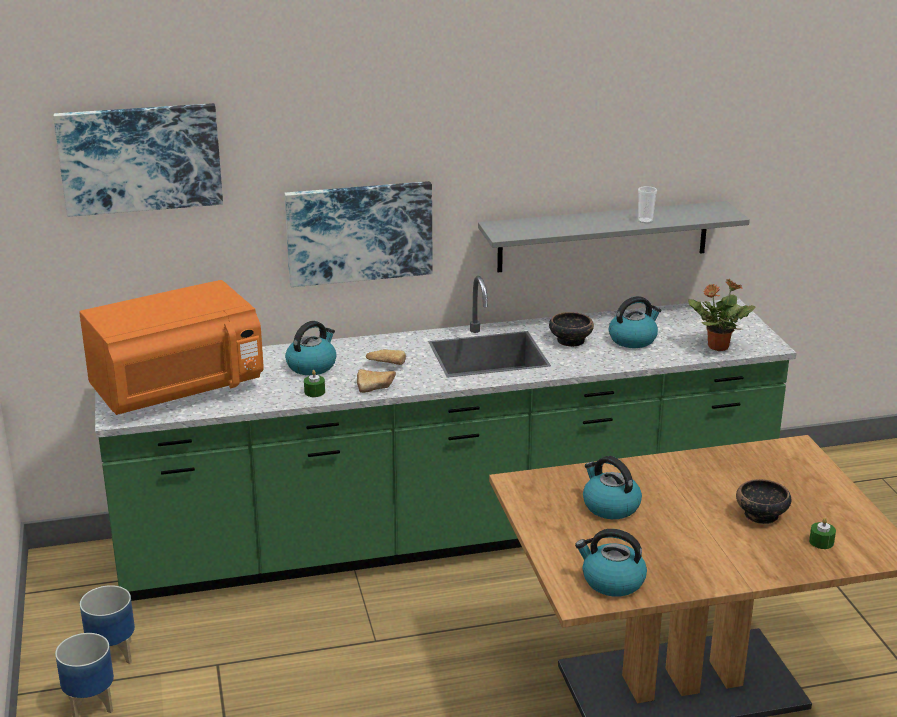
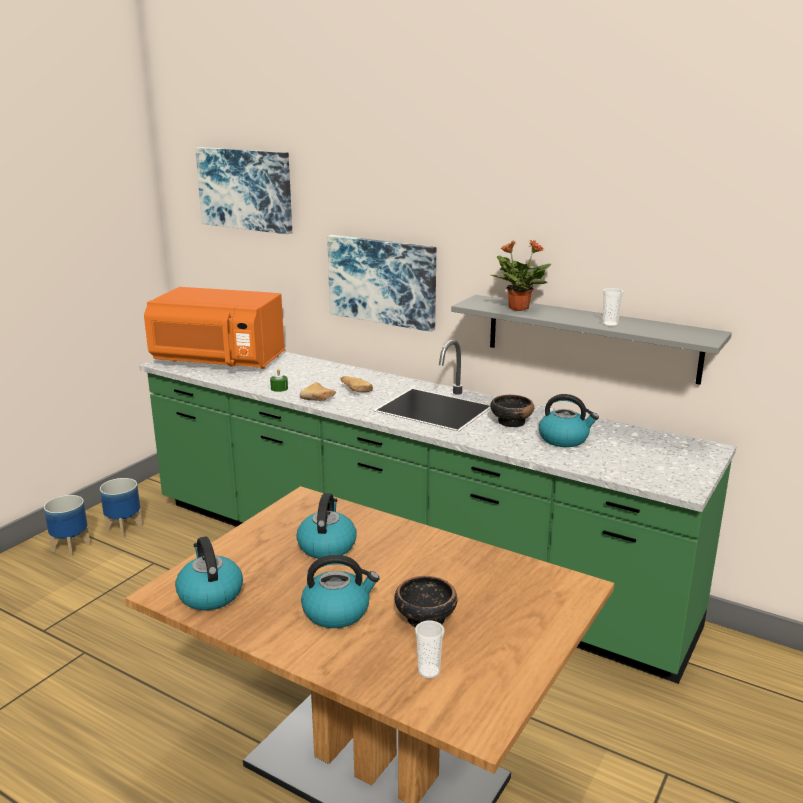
camera: 45 degrees right, 5 degrees down
kettle [285,321,337,375] -> kettle moved to [301,555,379,628]
potted plant [688,278,756,351] -> potted plant moved to [490,240,551,311]
green candle [809,518,836,549] -> cup [415,620,445,679]

